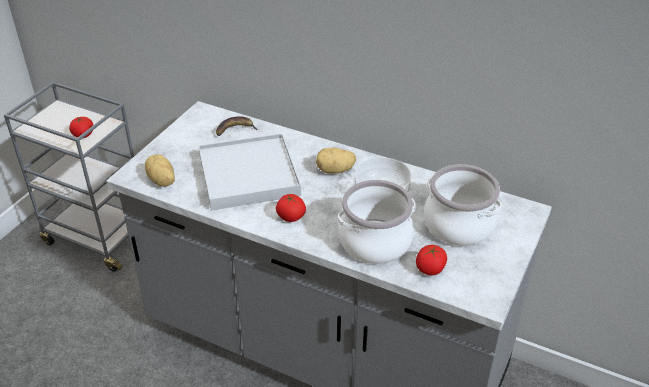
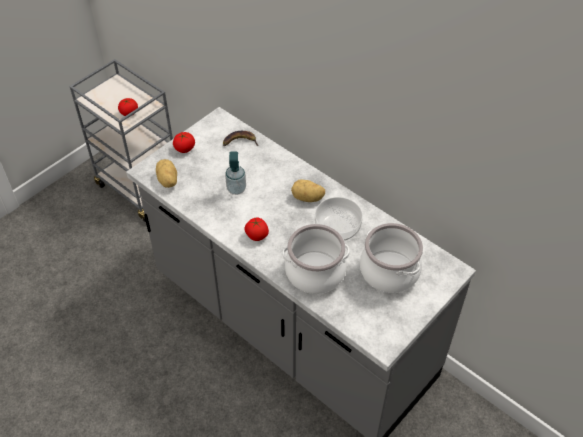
camera: 15 degrees right, 10 degrees up
white tray [198,133,301,210] -> soap dispenser [225,152,246,195]
tomato [416,245,447,275] -> tomato moved to [173,132,195,153]

